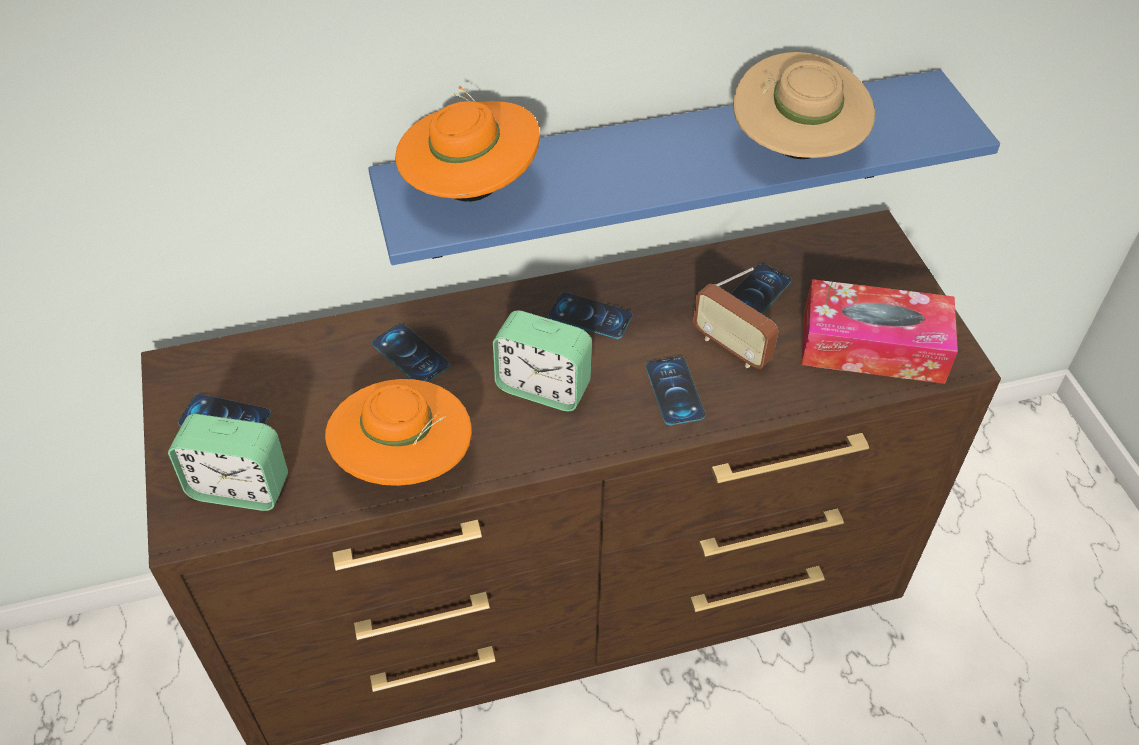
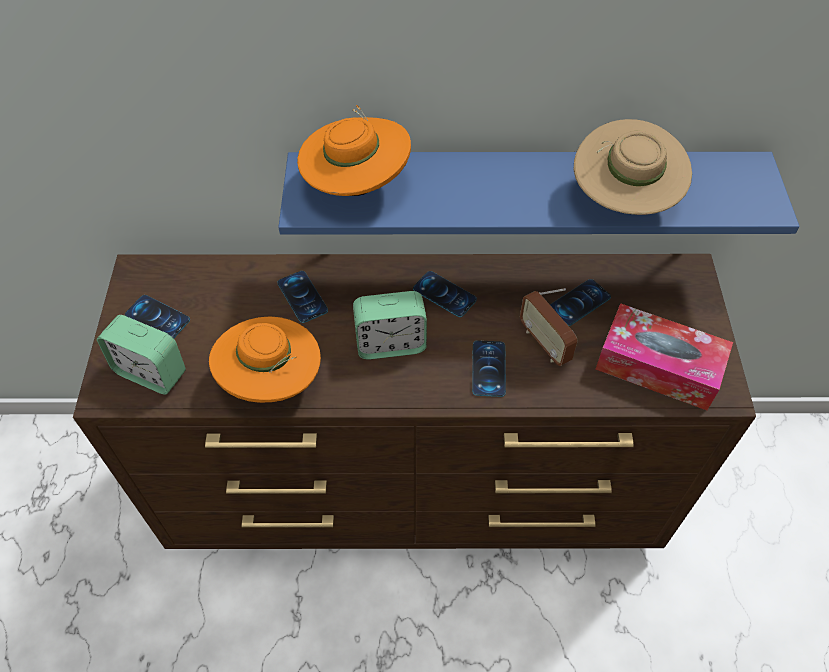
camera: 15 degrees right, 5 degrees up
alarm clock [493,310,592,411] -> alarm clock turned 45 degrees counterclockwise [353,291,427,359]

